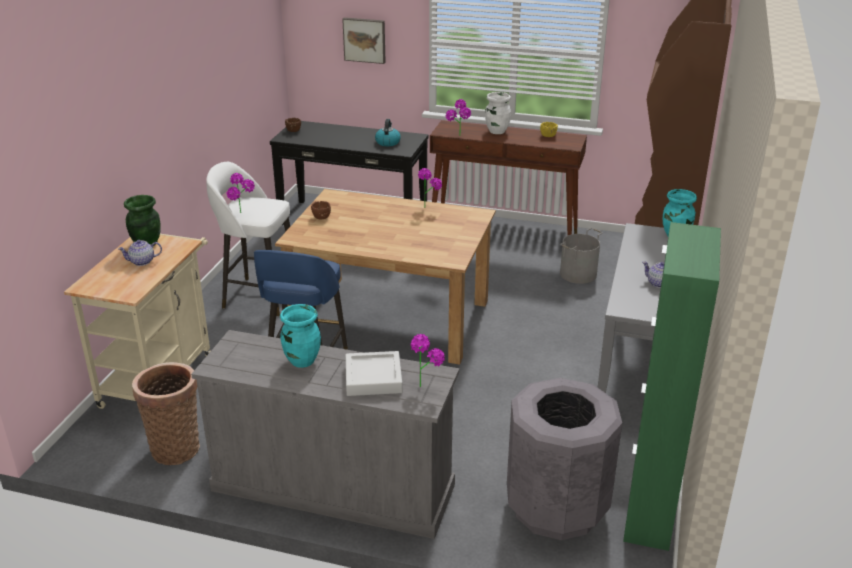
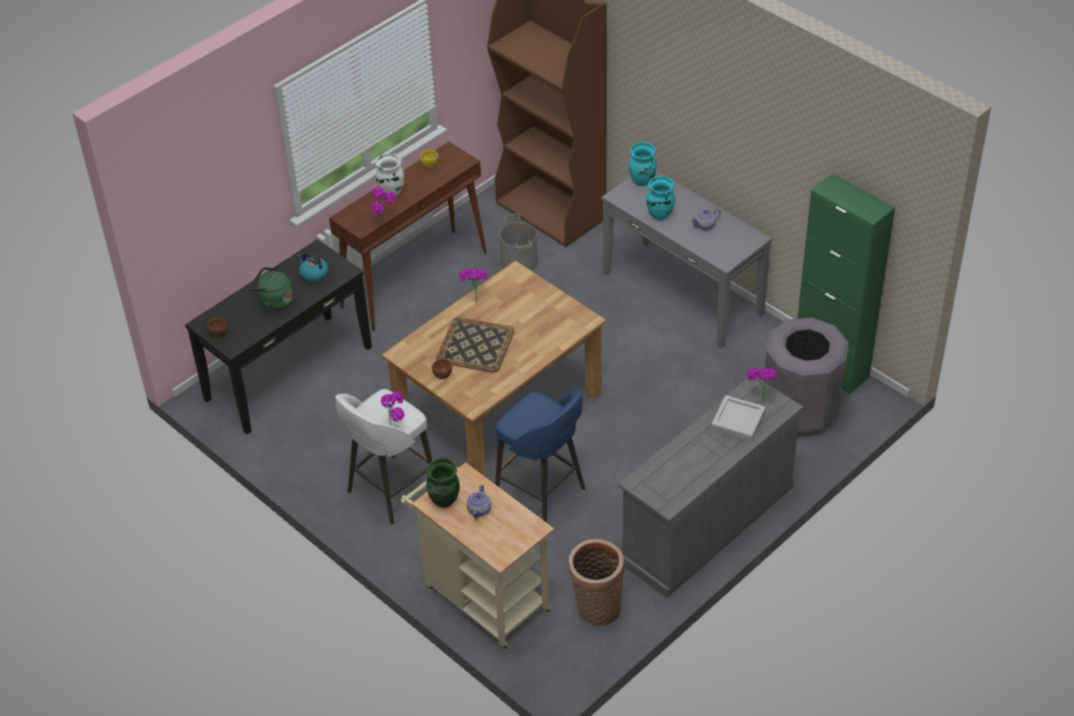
camera: 60 degrees left, 15 degrees up
turquoise vase [280,304,321,368] -> turquoise vase moved to [646,176,675,221]
picture [342,17,386,64] -> none
none -> green kettle [249,267,293,311]
none -> tray [436,317,515,373]

